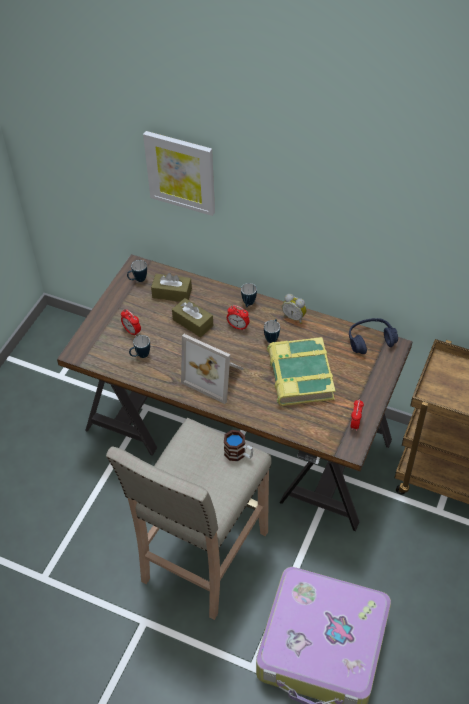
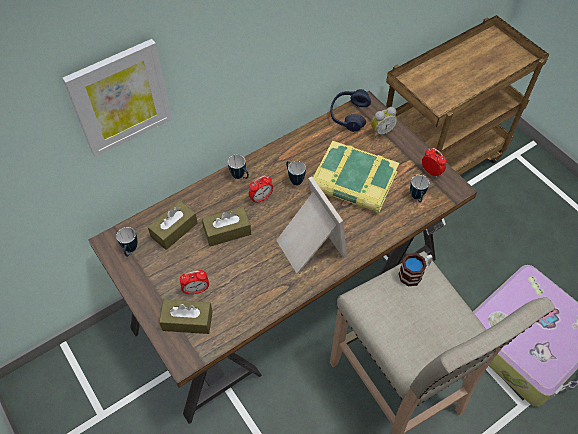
camera: 60 degrees left, 5 degrees up
mug [129,335,150,358] -> mug moved to [410,175,430,203]
picture frame [181,334,244,404] -> picture frame turned 90 degrees counterclockwise [276,176,347,273]
alarm clock [282,294,307,324] -> alarm clock moved to [371,107,397,137]
none -> brown tissue box [159,299,213,334]

